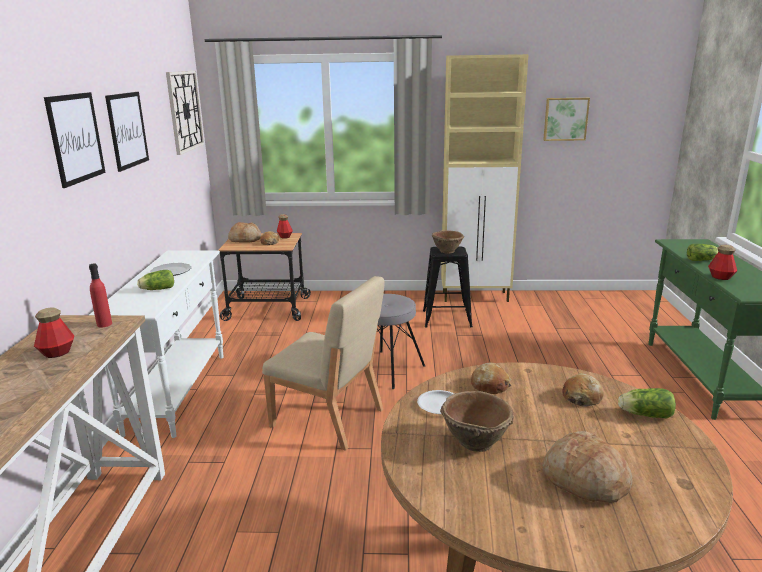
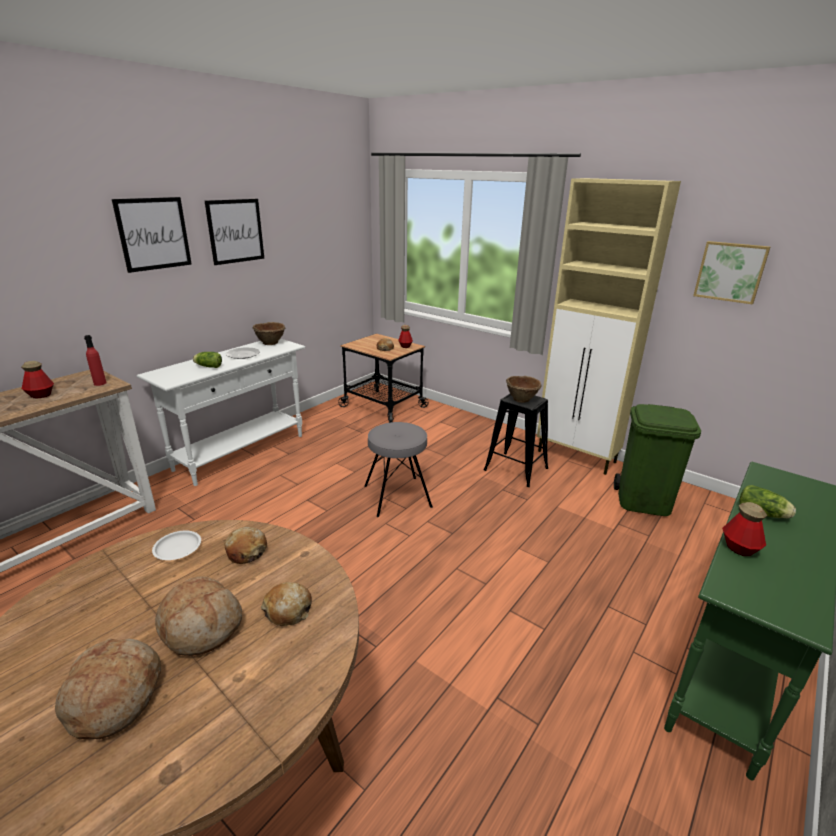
camera: 35 degrees right, 5 degrees up
wall clock [166,71,204,155] -> none
bread [228,222,261,243] -> bread moved to [155,576,242,656]
beige chair [262,276,384,451] -> none
brown bowl [440,391,514,452] -> brown bowl moved to [253,322,285,345]
lettuce [618,388,676,419] -> none
none -> green trash can [614,404,701,516]

